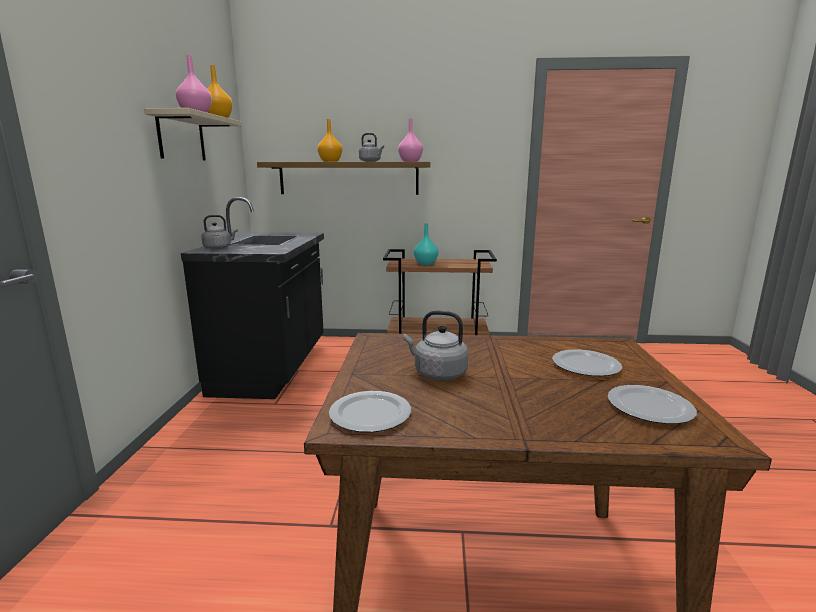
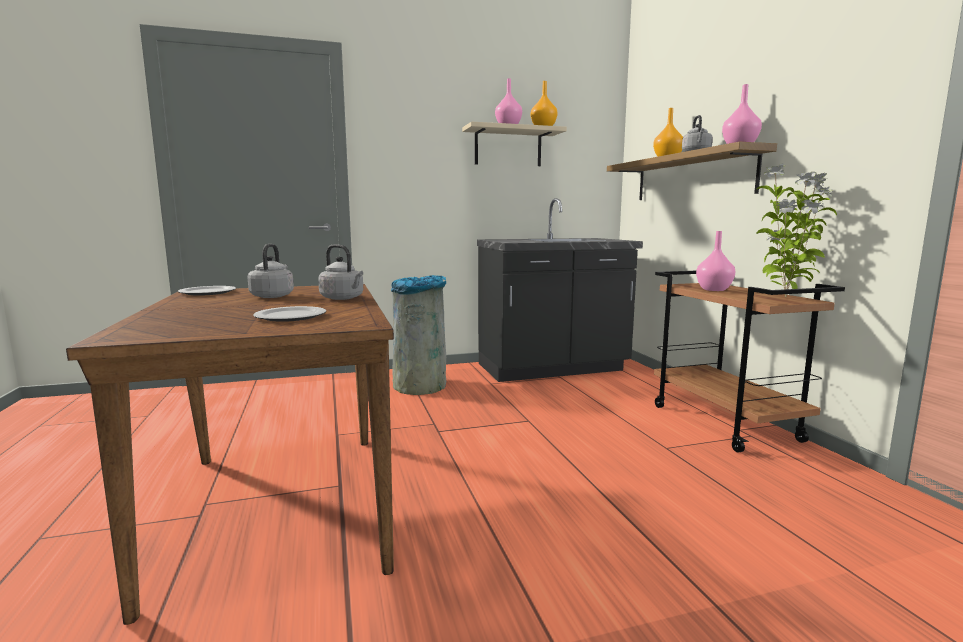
camera: 70 degrees right, 5 degrees down
grey kettle [201,215,238,250] -> grey kettle moved to [318,244,363,300]
turquoise vase [414,223,438,265] -> pink vase [696,231,735,291]
plate [608,385,697,424] -> none
none -> grey trash can [391,275,446,395]
none -> potted plant [756,164,837,297]

